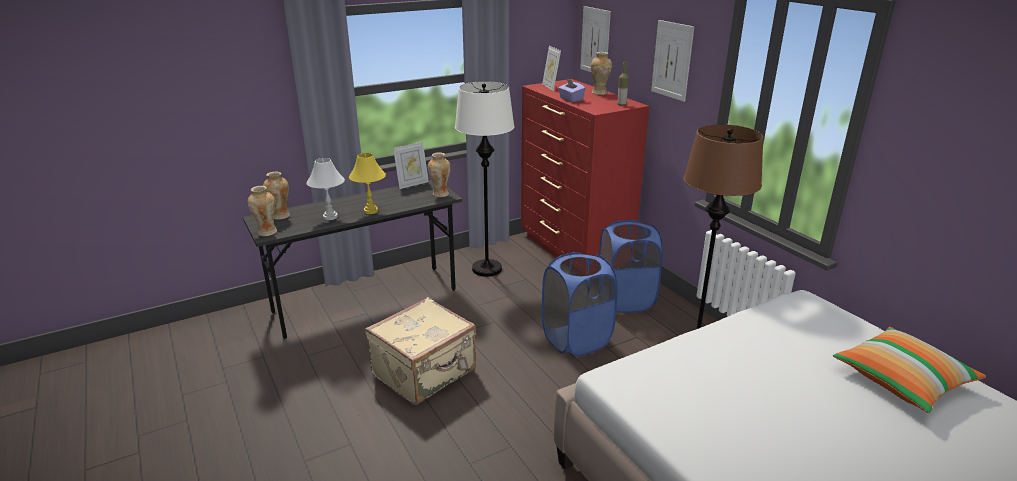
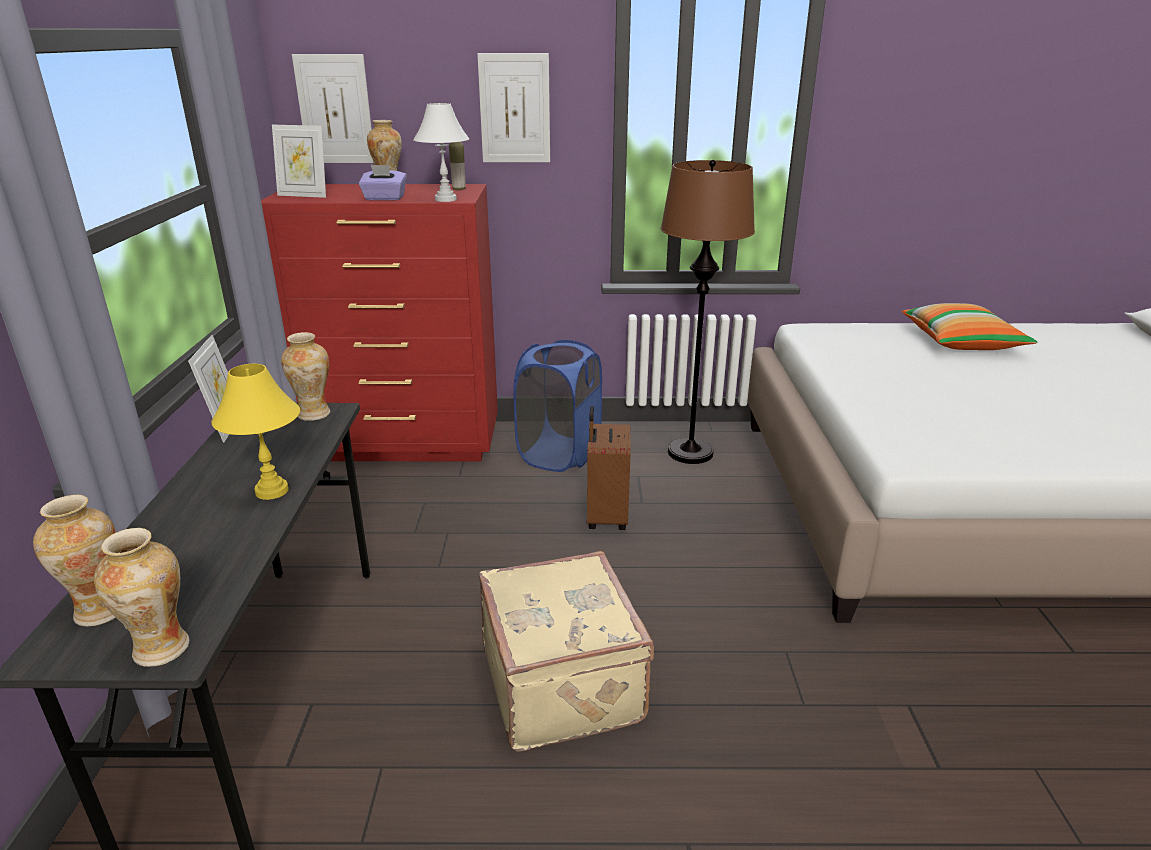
camera: 60 degrees left, 0 degrees up
white table lamp [306,158,345,220] -> white table lamp moved to [413,103,469,202]
white floor lamp [455,81,515,277] -> none
blue laundry basket [542,252,618,356] -> brown suitcase [587,406,631,530]

